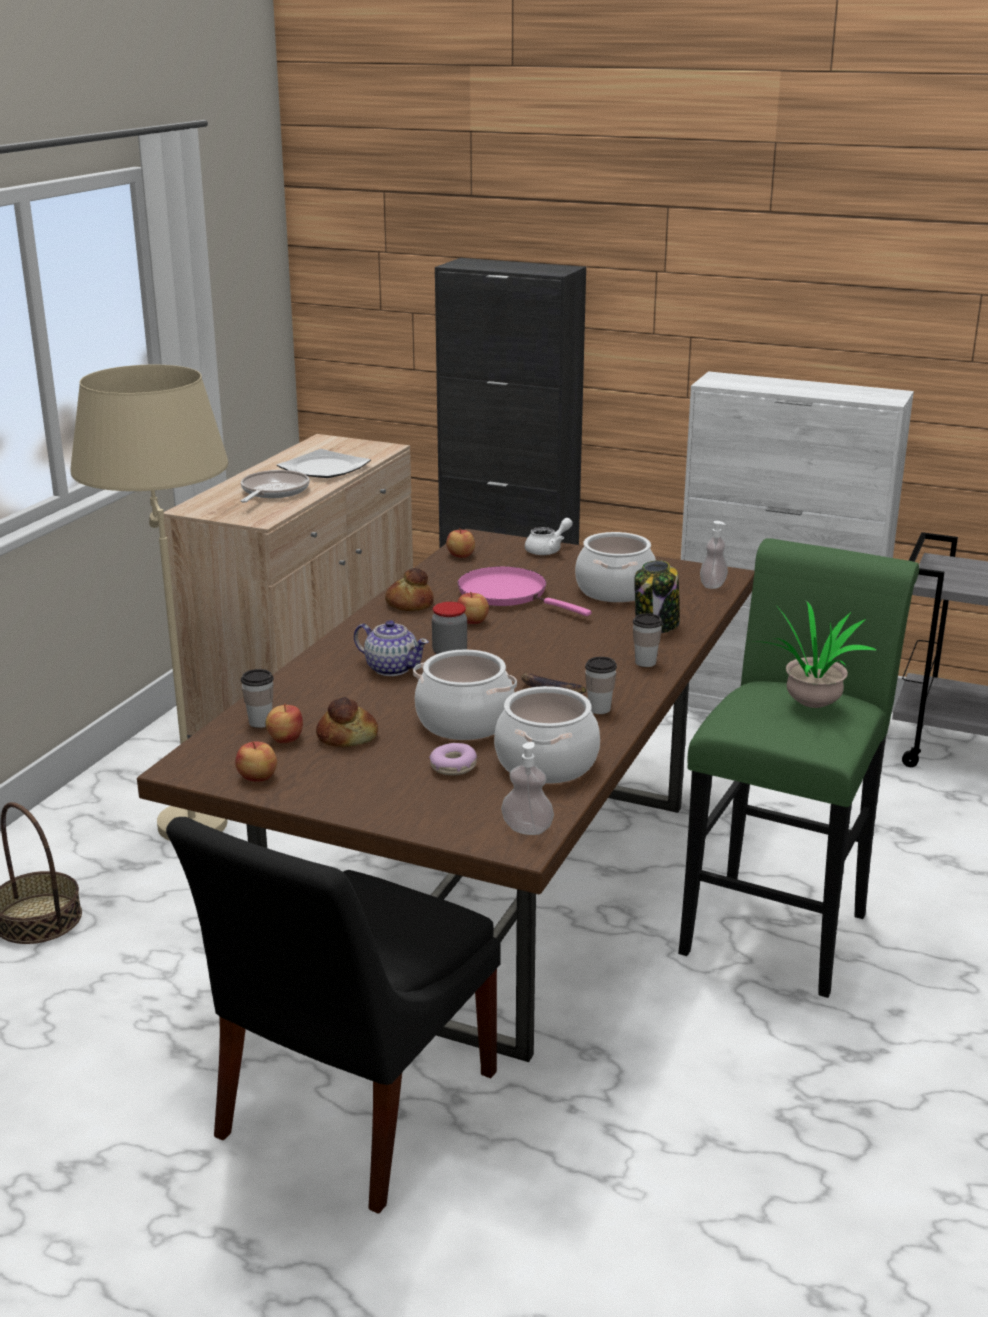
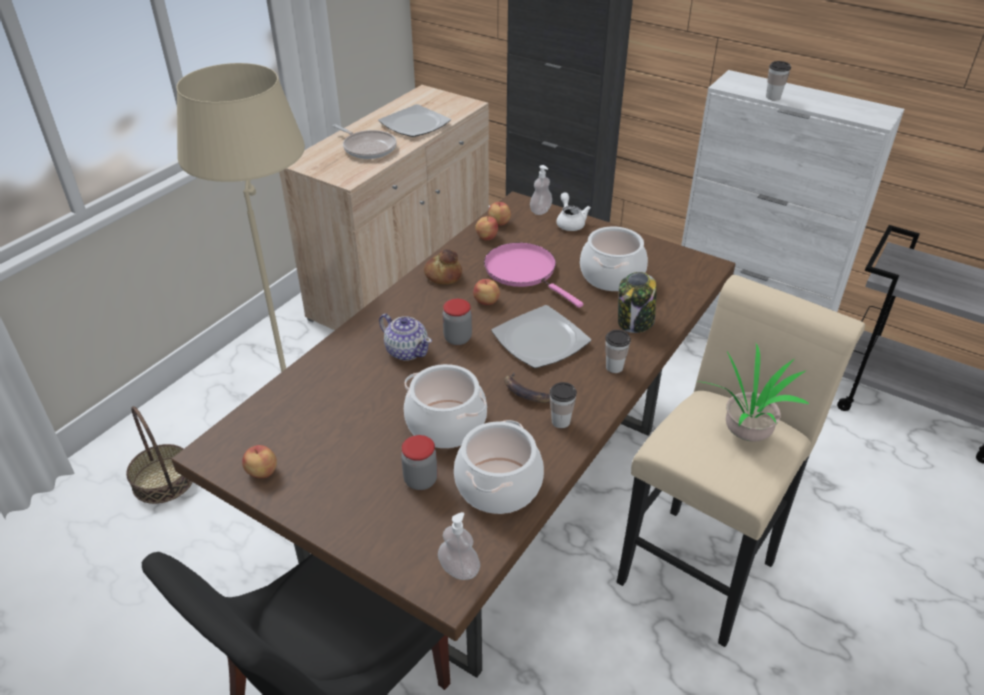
camera: 10 degrees right, 15 degrees up
frying pan [241,470,310,502] -> frying pan turned 105 degrees clockwise [332,124,397,159]
cup [241,669,274,728] -> cup moved to [766,61,791,101]
apple [265,704,303,743] -> apple moved to [475,216,498,240]
bread [316,697,378,747] -> none
donut [429,743,477,775] -> jar [401,435,438,490]
white teapot [525,518,573,555] -> white teapot turned 75 degrees counterclockwise [556,192,591,231]
green stool [678,538,919,998] -> beige stool [616,275,865,647]
soap dispenser [700,521,728,589] -> soap dispenser moved to [530,165,552,215]
none -> plate [491,305,591,368]

